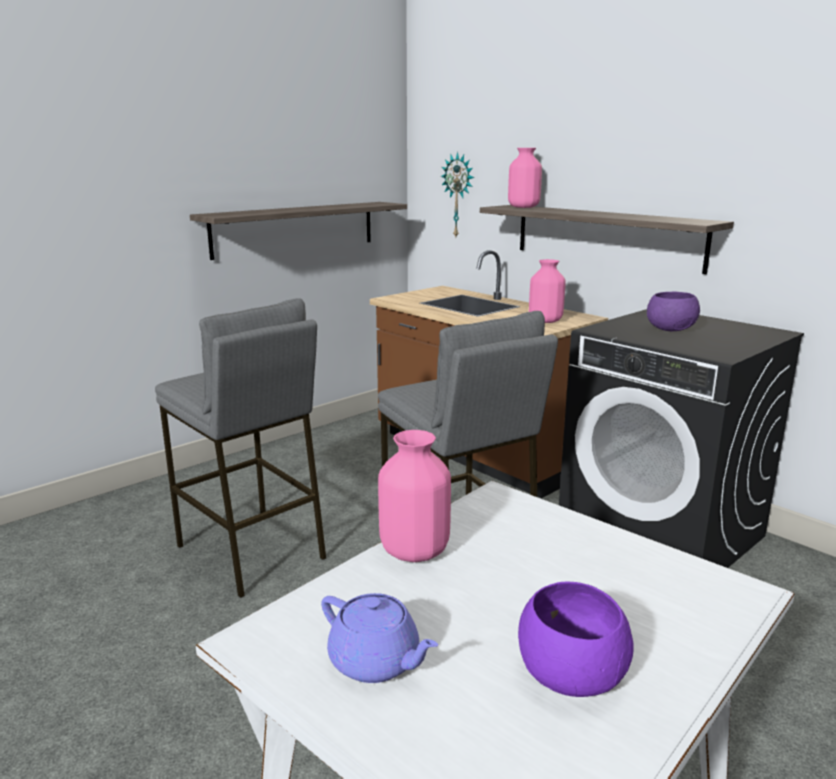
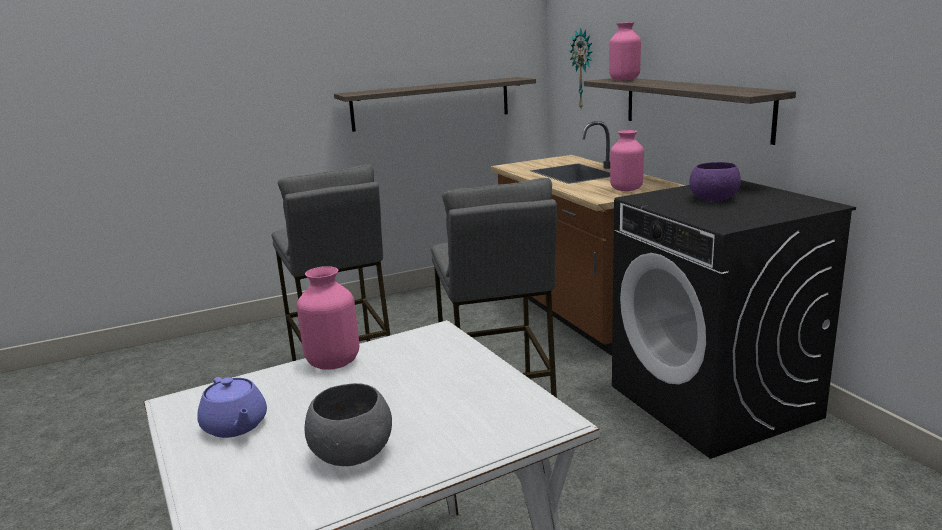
camera: 20 degrees right, 0 degrees up
purple bowl [518,581,634,697] -> grey bowl [305,383,392,466]

